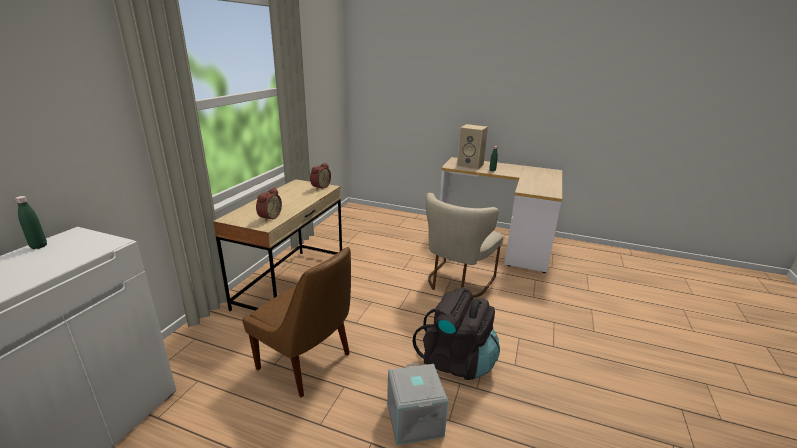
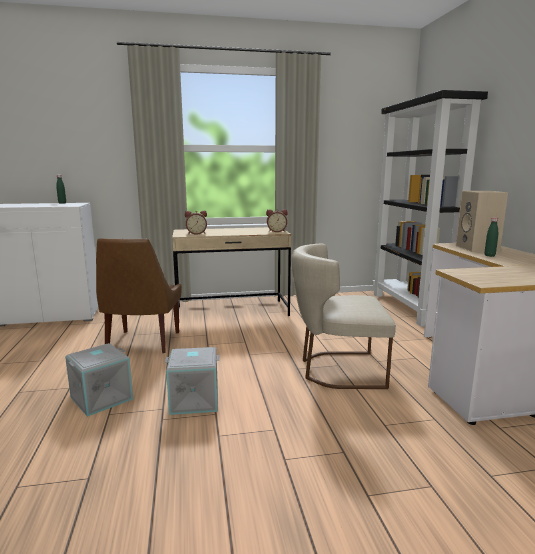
camera: 60 degrees right, 10 degrees down
black backpack [413,287,500,380] -> grey storage box [165,347,219,415]
none -> black bookcase [372,90,488,327]

